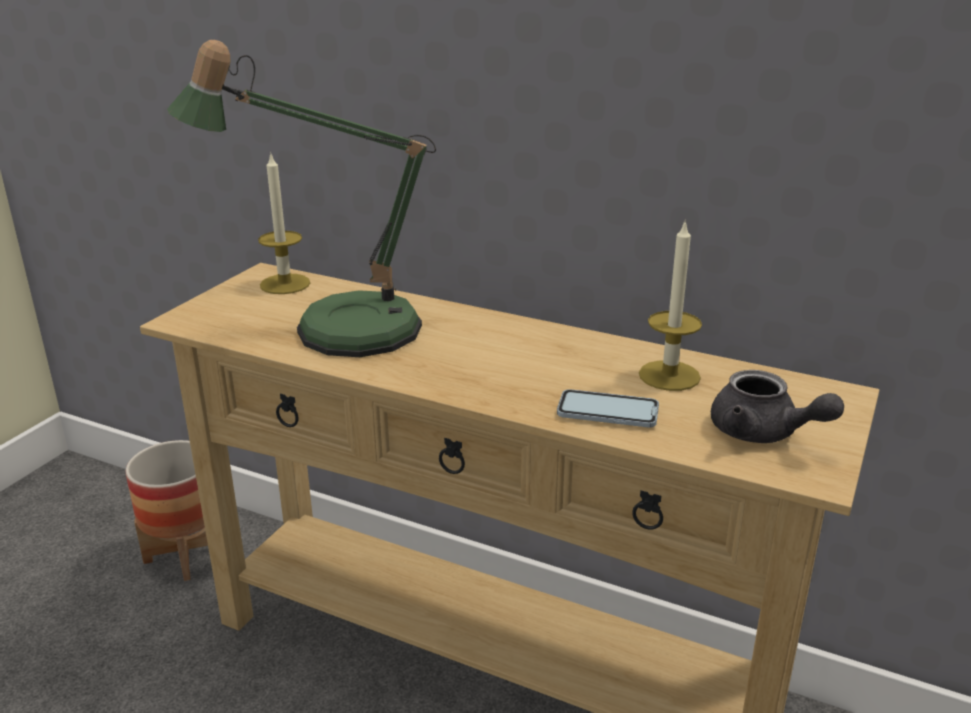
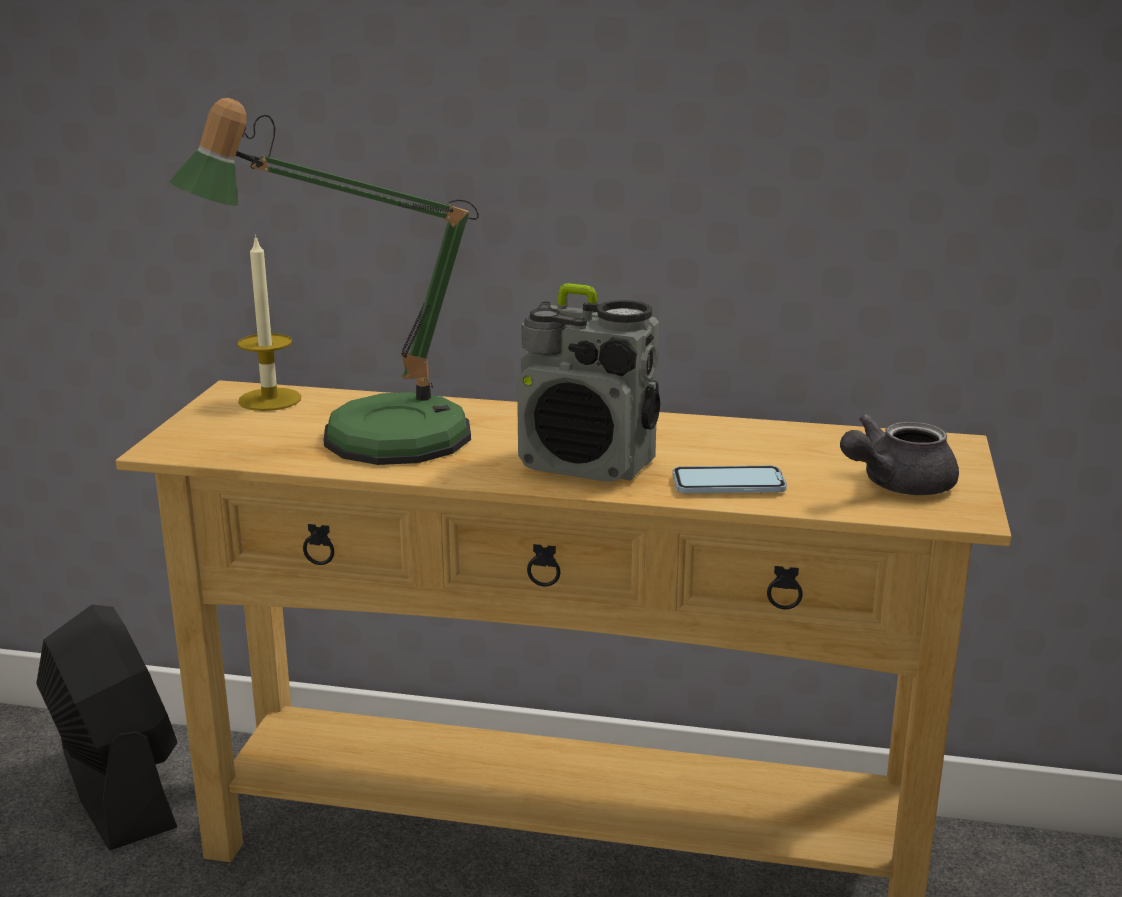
camera: 15 degrees left, 5 degrees down
planter [126,440,208,581] -> black fan [36,604,178,850]
candle [639,219,702,391] -> none
grey teapot [711,370,844,443] -> grey teapot turned 120 degrees clockwise [840,414,959,495]
none -> radio [517,283,660,482]

